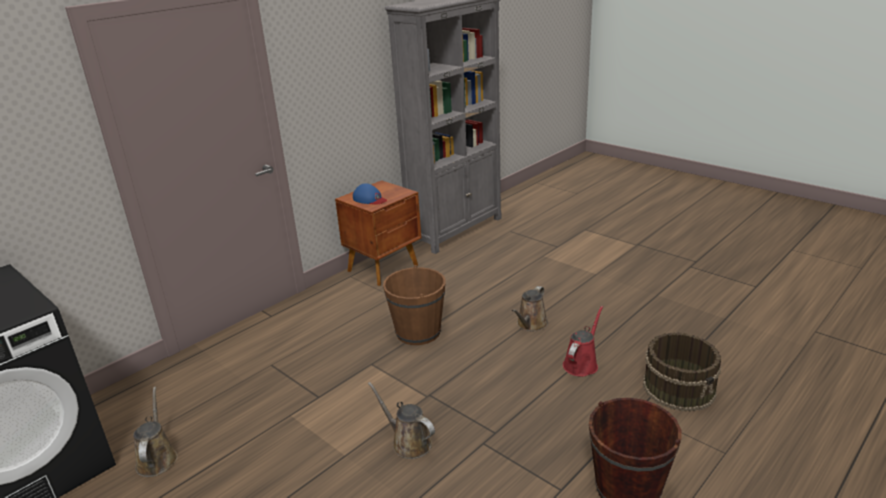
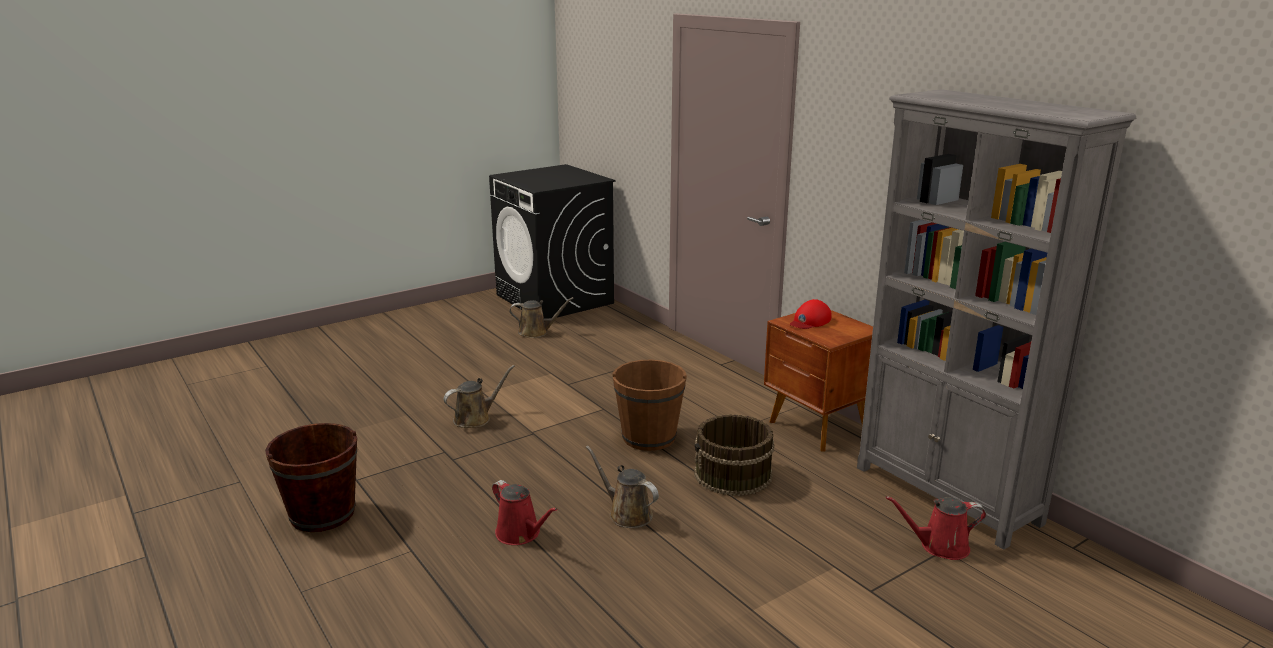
camera: 100 degrees right, 5 degrees down
blue cap [353,183,387,205] -> red cap [790,299,831,329]
brown bucket [643,332,721,412] -> brown bucket moved to [694,414,774,496]
none -> red watering can [886,496,986,560]

